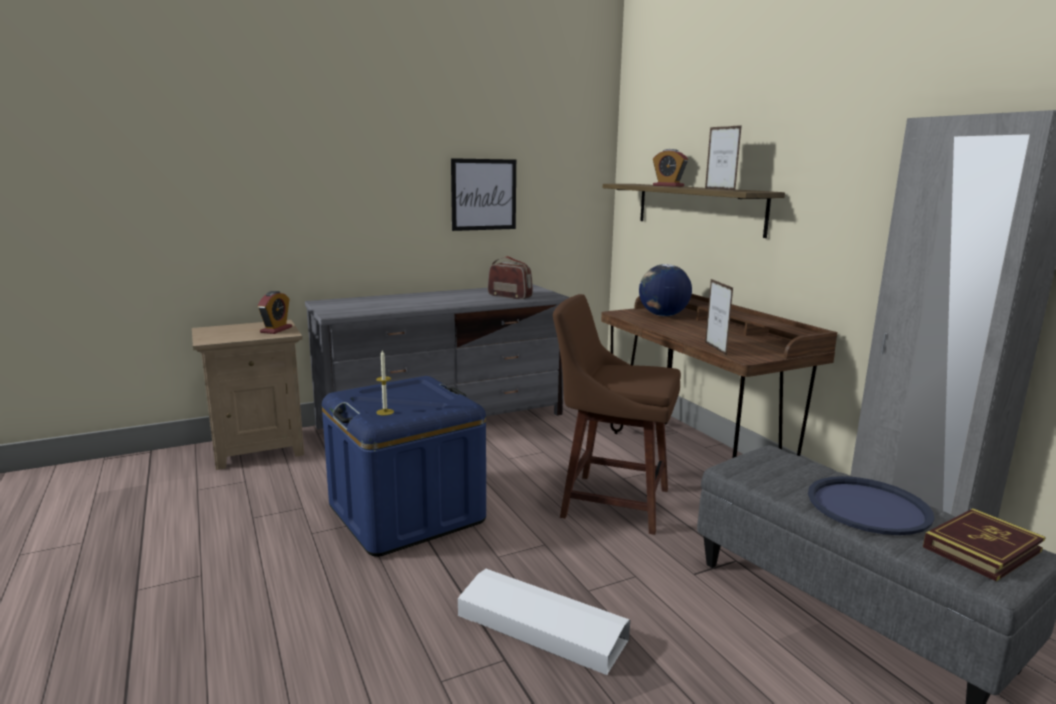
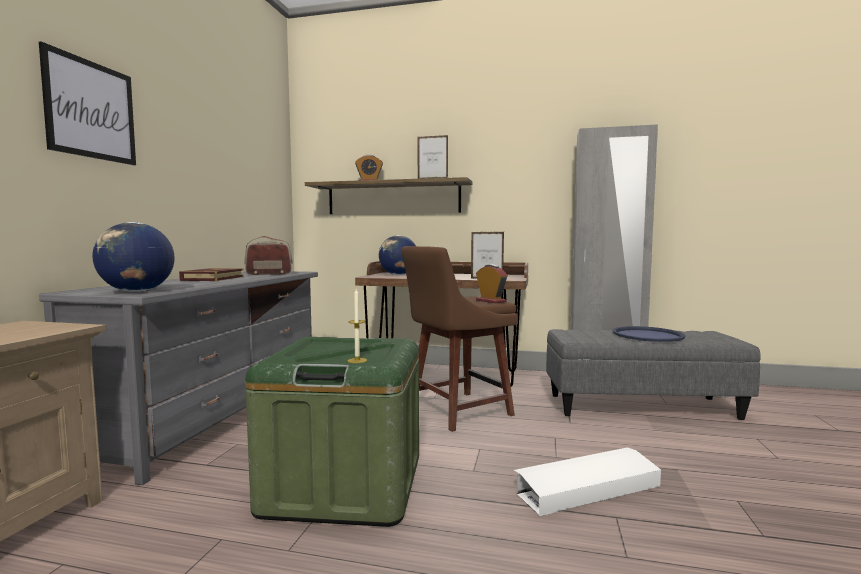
camera: 50 degrees left, 10 degrees down
alarm clock [258,291,292,334] -> alarm clock moved to [476,265,508,303]
blue storage box [322,376,486,557] -> green storage box [245,337,419,527]
picture [451,158,516,231] -> picture moved to [39,42,136,165]
book [923,508,1046,581] -> book moved to [179,268,244,281]
none -> globe [92,222,174,292]

